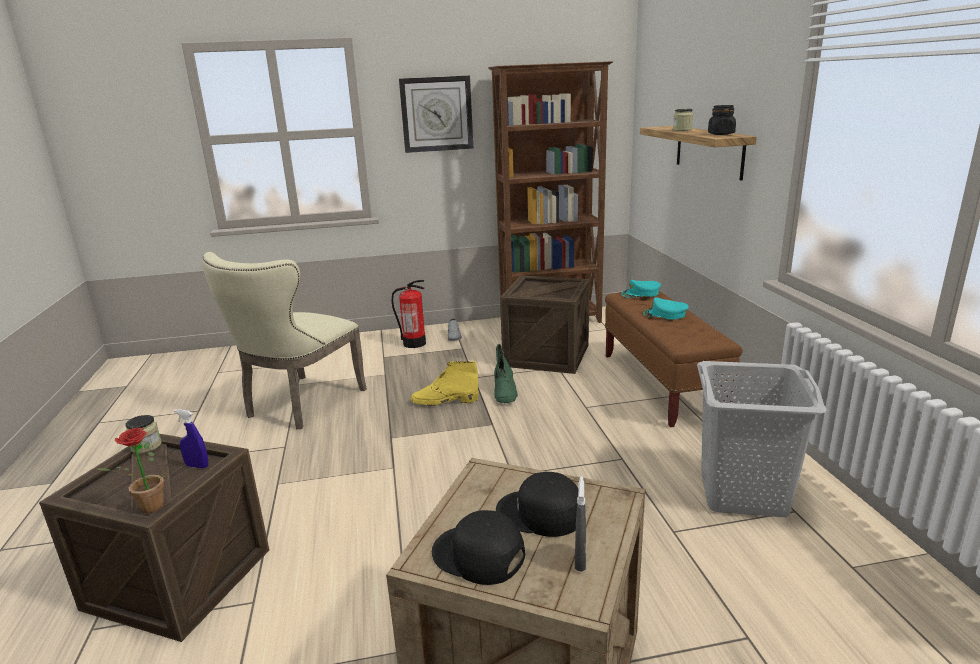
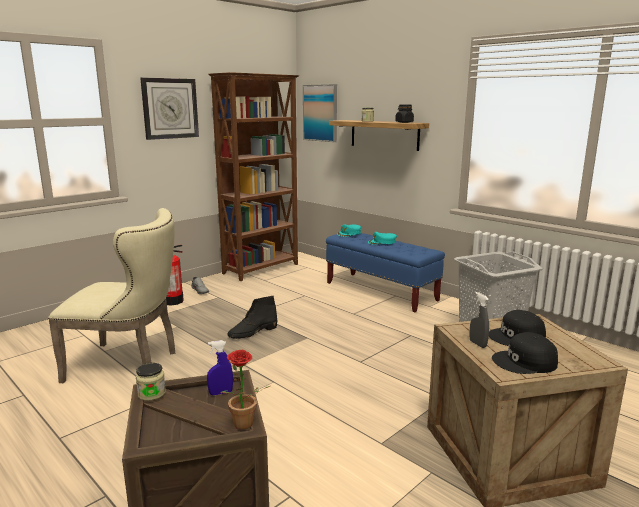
camera: 35 degrees left, 5 degrees down
beige chair [202,252,367,429] -> beige chair turned 75 degrees counterclockwise [48,208,175,383]
yellow boot [411,361,479,406] -> black boot [227,296,277,339]
green boot [494,344,518,403] -> none
crate [500,275,590,374] -> none
grey spray bottle [575,476,586,571] -> grey spray bottle moved to [469,292,489,348]
brown bench [605,291,743,427] -> blue bench [326,233,445,313]
none -> picture [303,84,337,142]

